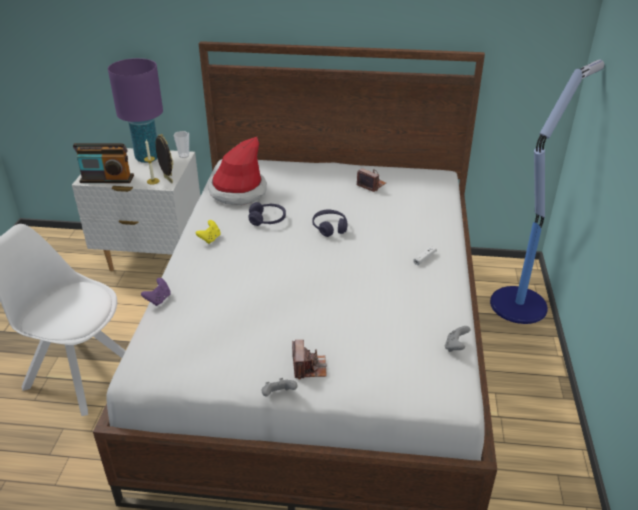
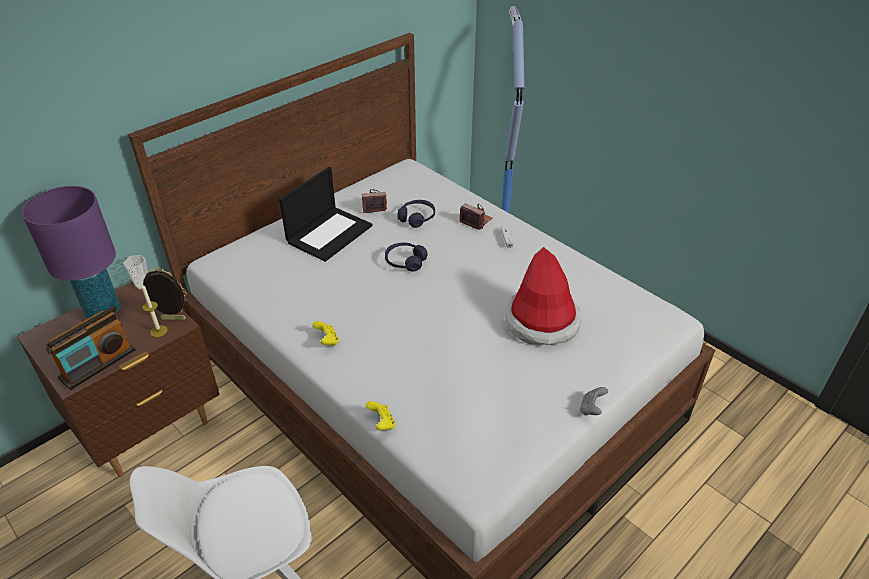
camera: 50 degrees left, 5 degrees up
white nightstand [72,148,200,271] -> brown nightstand [17,282,220,477]
purple game controller [141,278,171,306] -> yellow game controller [366,401,395,430]
hat [208,137,267,205] -> hat moved to [505,247,581,345]
purple headphones [248,202,286,226] -> purple headphones moved to [398,200,435,228]
camera [292,340,327,380] -> camera moved to [459,203,492,230]
grey game controller [445,326,470,352] -> none
none -> laptop [279,167,373,262]

